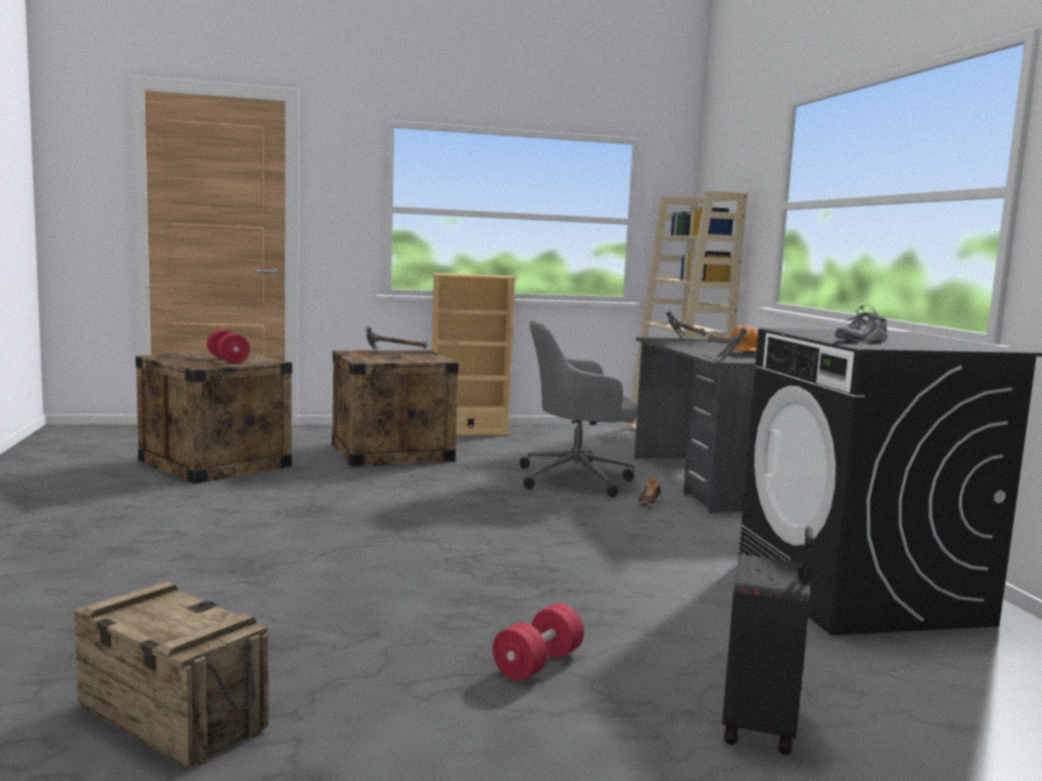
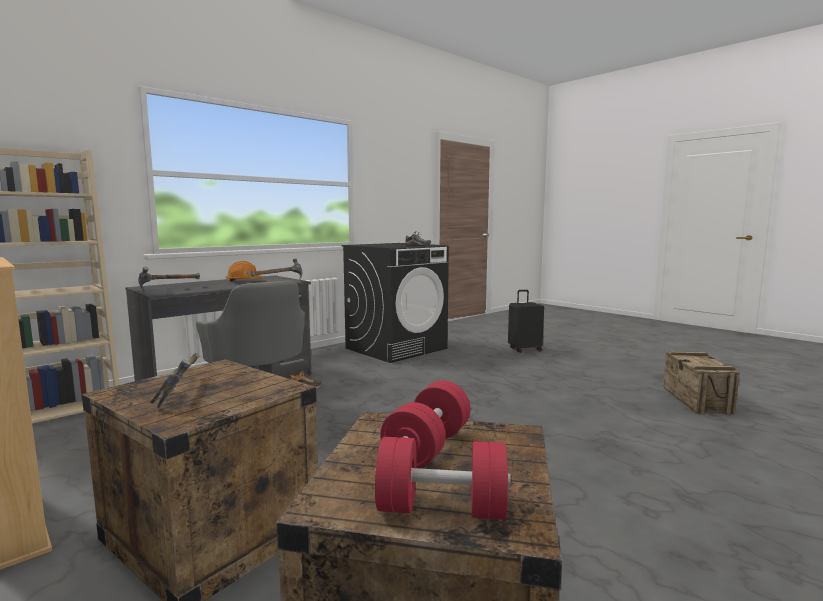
camera: 120 degrees left, 0 degrees up
red dumbbell [493,603,584,681] -> red dumbbell moved to [375,437,511,520]

